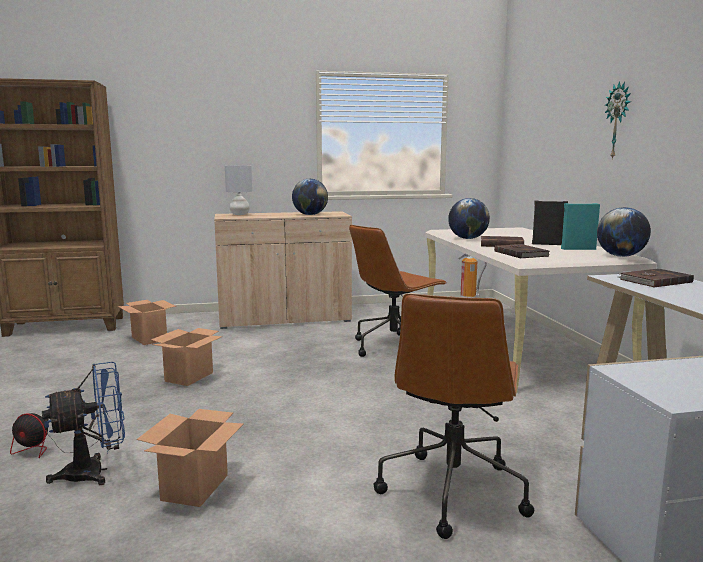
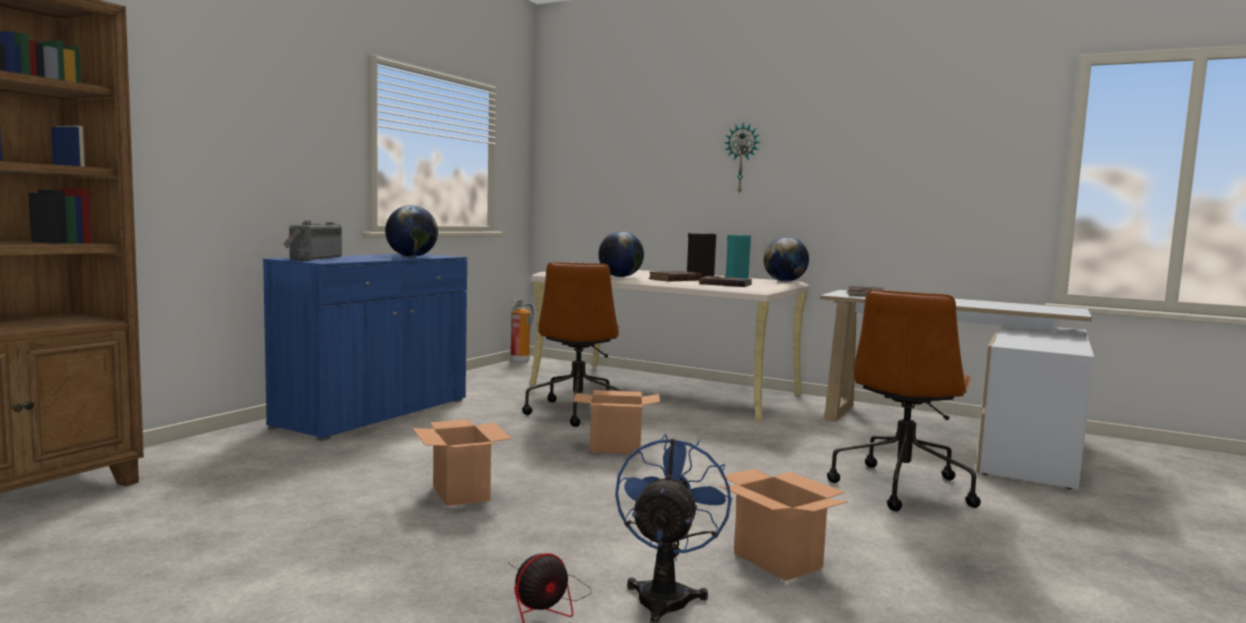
camera: 50 degrees left, 5 degrees down
cardboard box [118,300,176,345] -> cardboard box moved to [573,390,660,454]
beige cabinet [214,211,352,329] -> blue cabinet [263,254,467,441]
grey table lamp [225,165,252,215] -> radio [283,221,342,261]
brown office chair [373,293,534,539] -> brown office chair turned 60 degrees clockwise [827,290,981,511]

